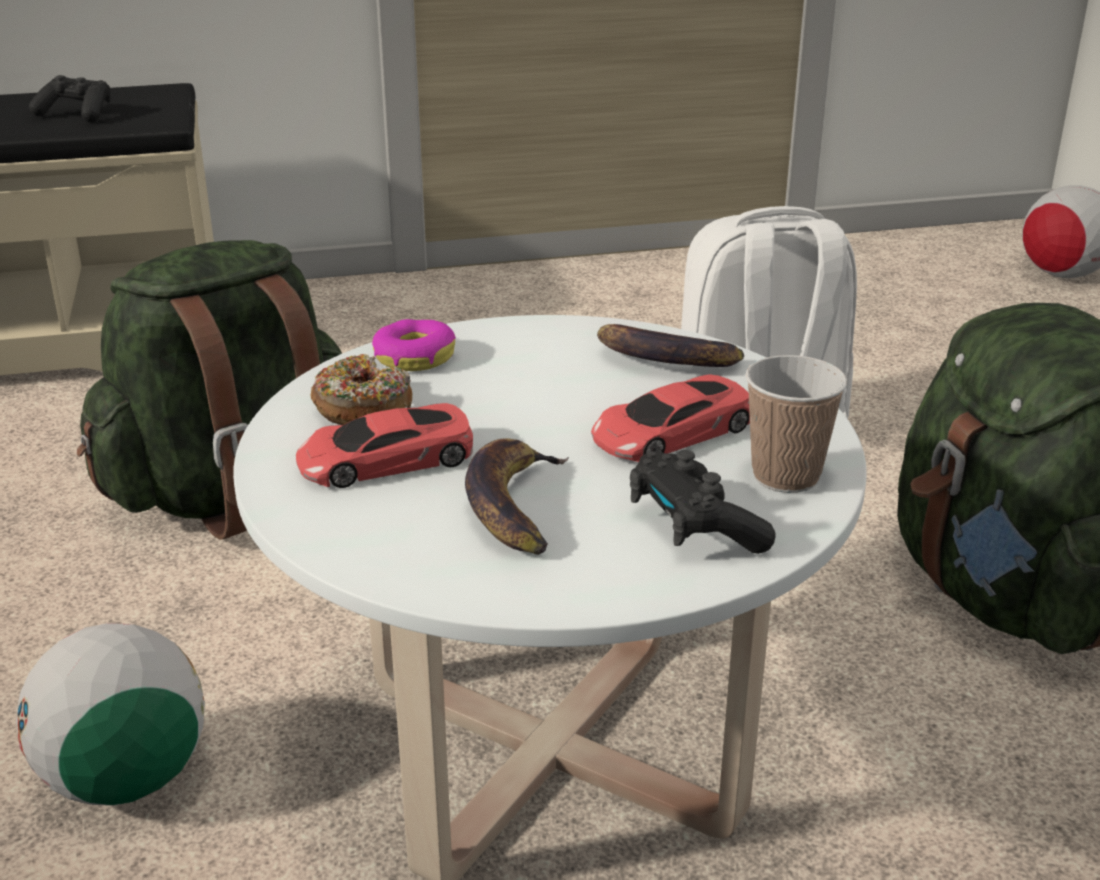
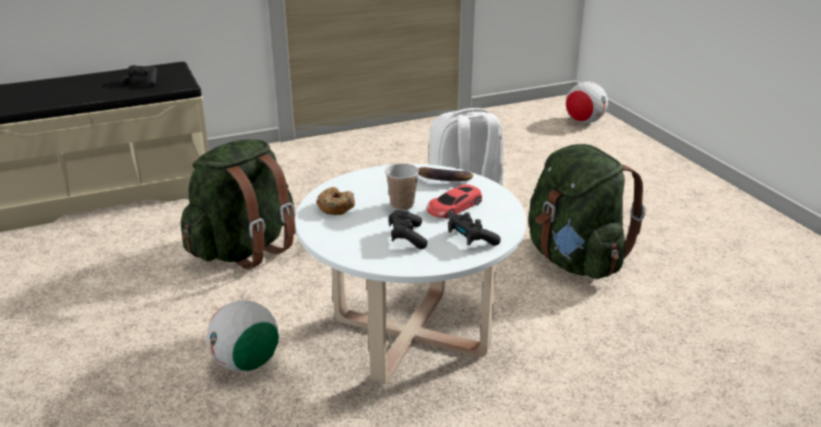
camera: 10 degrees left, 0 degrees up
red toy car [296,403,473,488] -> none
donut [372,319,456,371] -> none
banana [465,438,569,555] -> black game controller [388,210,427,249]
cup [745,355,847,493] -> cup moved to [385,163,419,211]

